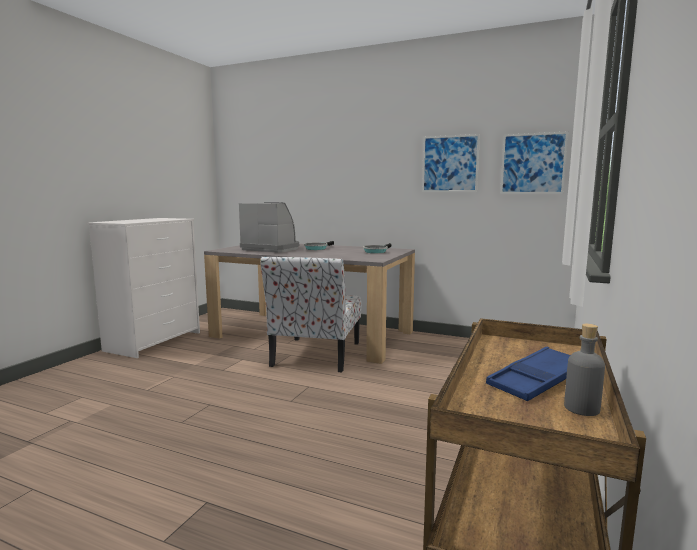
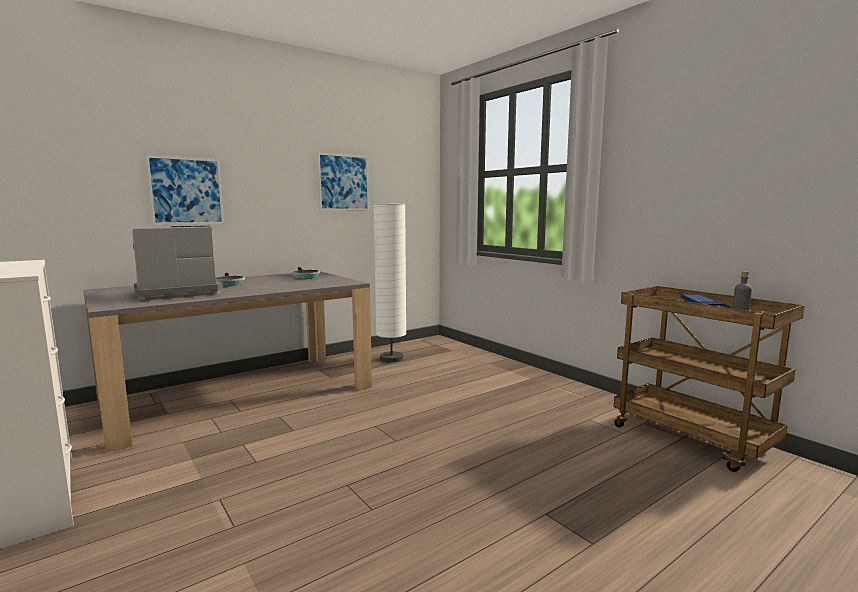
camera: 60 degrees left, 0 degrees up
chair [260,256,361,372] -> none
picture [500,131,568,194] -> picture moved to [146,155,224,225]
none -> white floor lamp [373,204,406,362]

